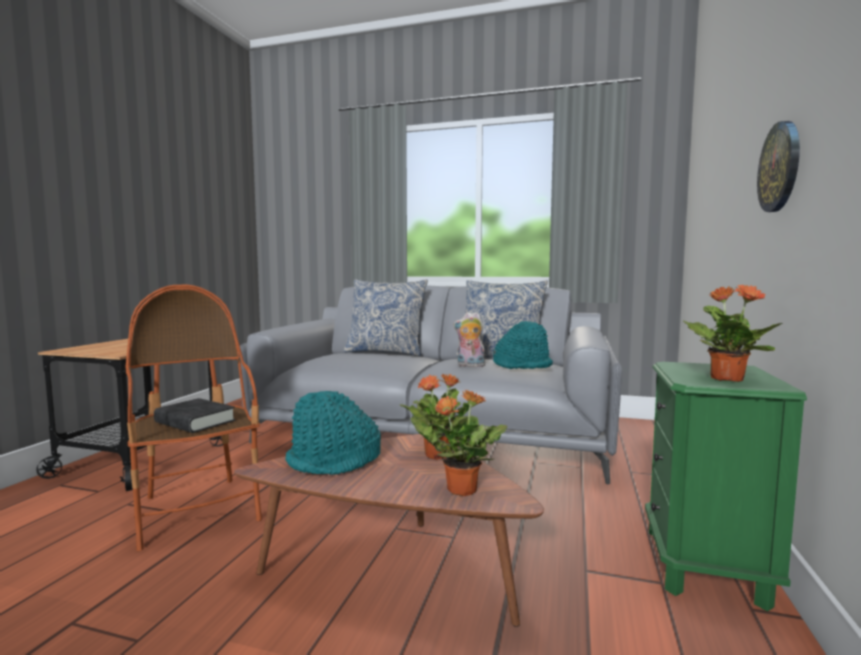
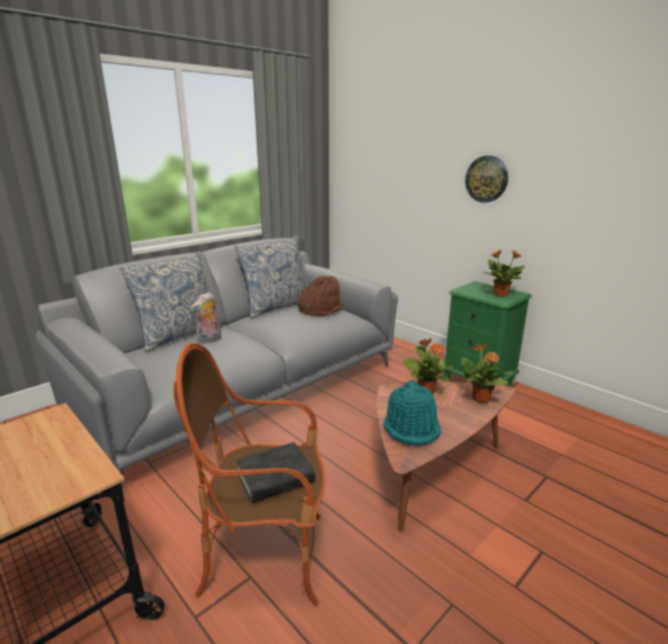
camera: 60 degrees left, 15 degrees up
plush toy [453,312,485,367] -> plush toy moved to [190,292,221,344]
turquoise hat [493,321,553,369] -> brown hat [298,276,343,316]

